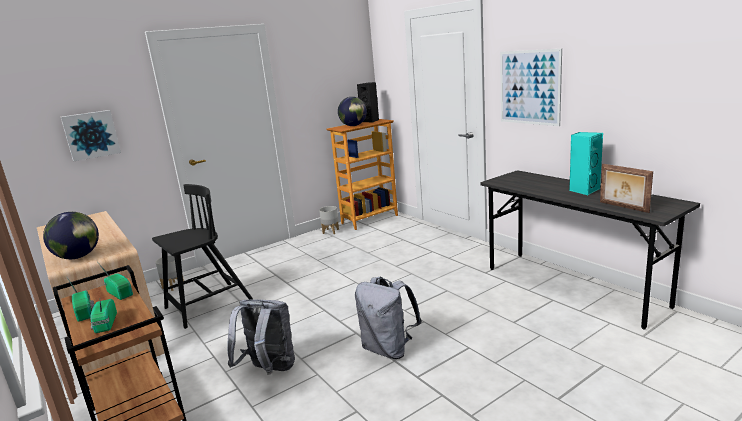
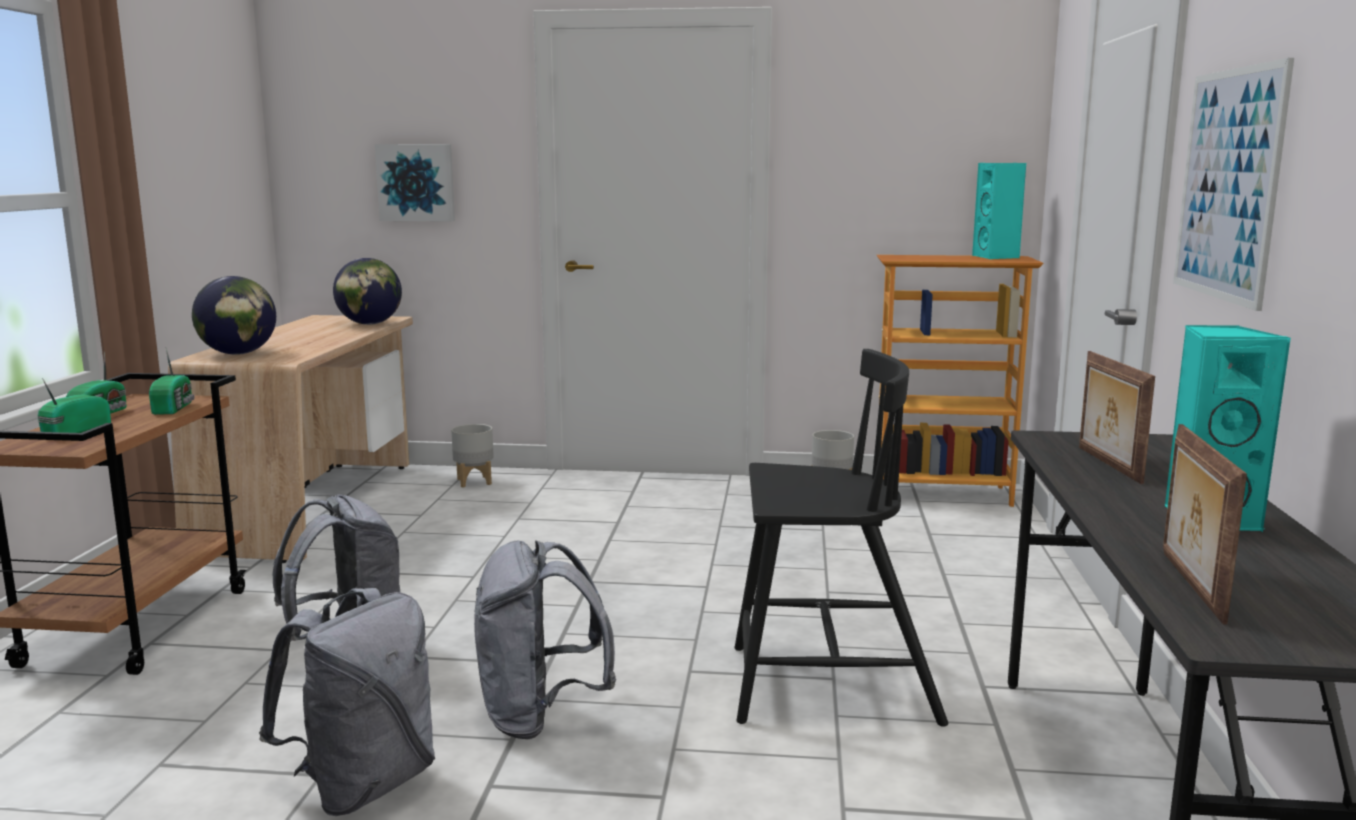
camera: 40 degrees right, 5 degrees down
black chair [152,184,253,329] -> black chair moved to [735,349,948,727]
globe [338,97,367,126] -> globe moved to [333,258,402,325]
black speaker [357,82,379,122] -> turquoise speaker [972,163,1026,259]
none -> grey backpack [259,588,435,816]
none -> picture frame [1079,351,1155,484]

